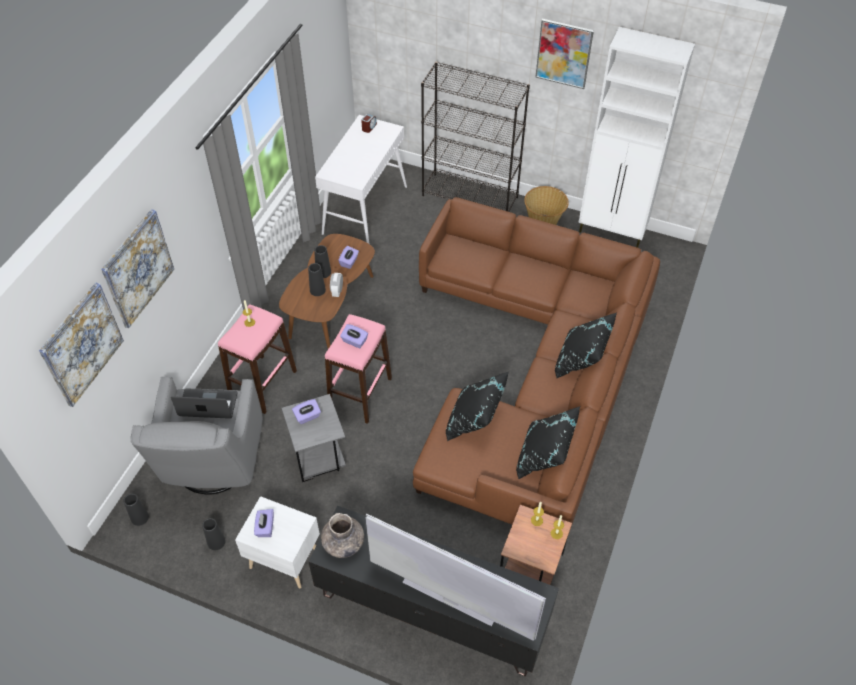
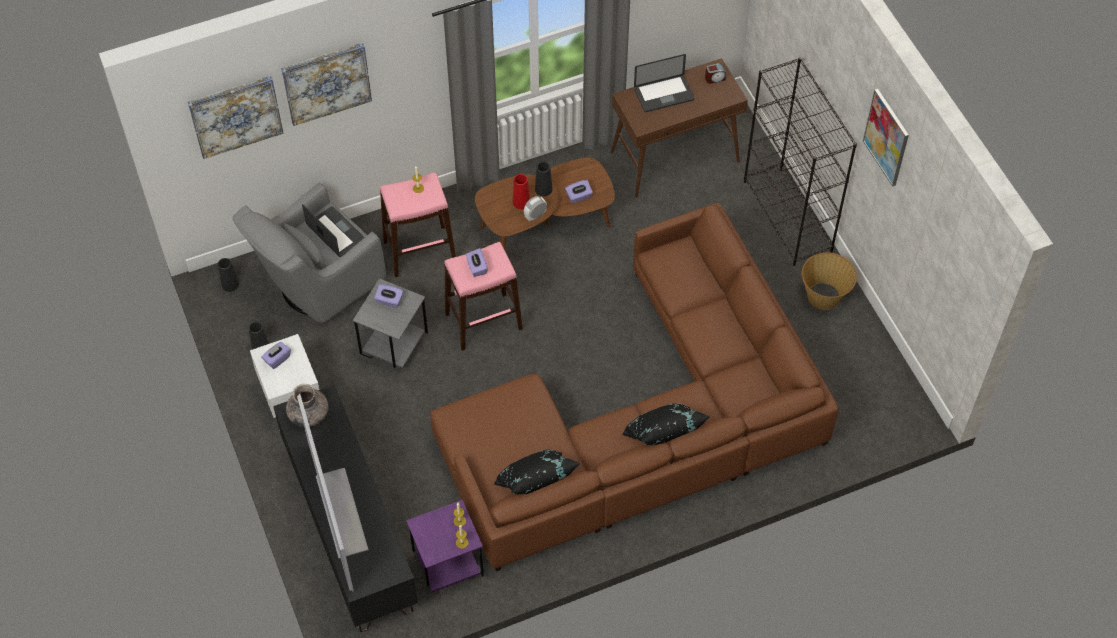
camera: 45 degrees right, 5 degrees up
black vase [308,263,326,296] -> red vase [513,174,530,209]
white console table [315,115,407,244] -> brown console table [611,58,748,198]
black pillow [446,372,508,441] -> none
brown side table [500,505,572,585] -> purple side table [406,500,484,592]
white cabinet [578,27,695,248] -> none
none -> laptop [634,54,695,112]

